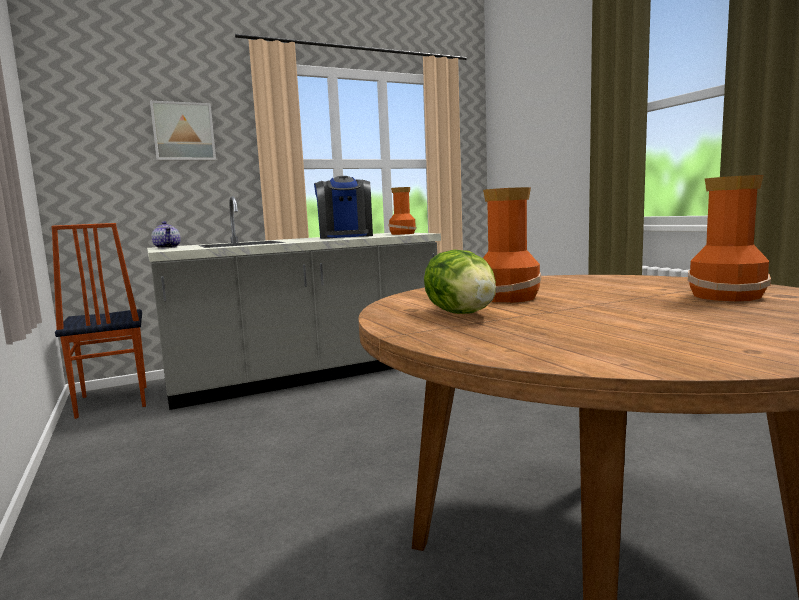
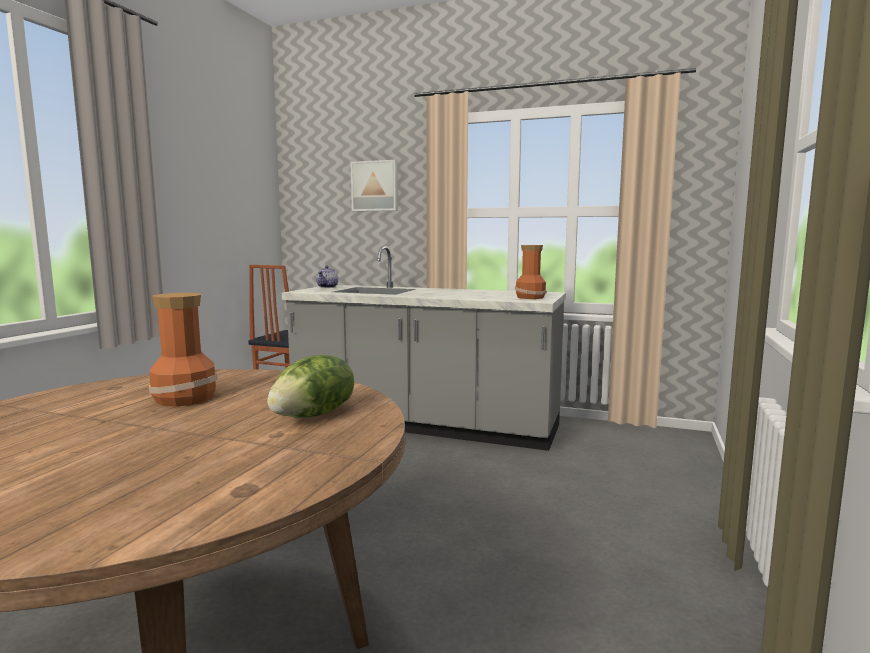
camera: 45 degrees right, 0 degrees up
coffee machine [314,176,373,239] -> none
lettuce [424,250,496,314] -> lettuce moved to [267,355,354,418]
vase [688,175,771,301] -> none

